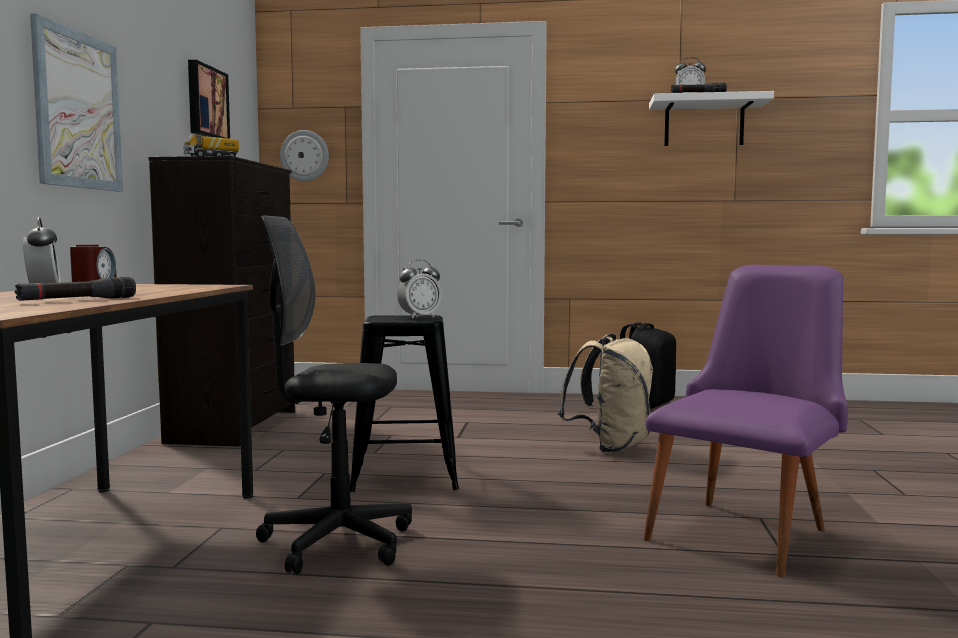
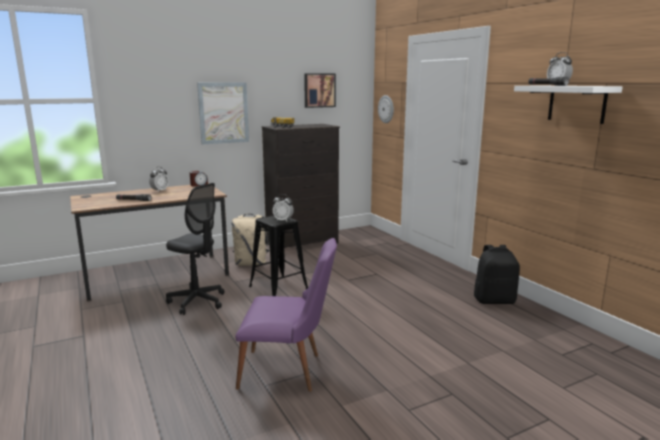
camera: 55 degrees right, 10 degrees up
black office chair [256,216,412,574] -> black office chair turned 150 degrees clockwise [166,183,225,315]
beige backpack [558,334,653,453] -> beige backpack moved to [232,214,269,266]

